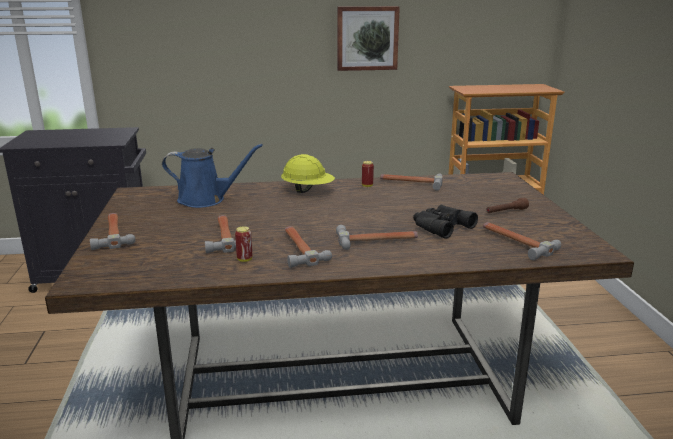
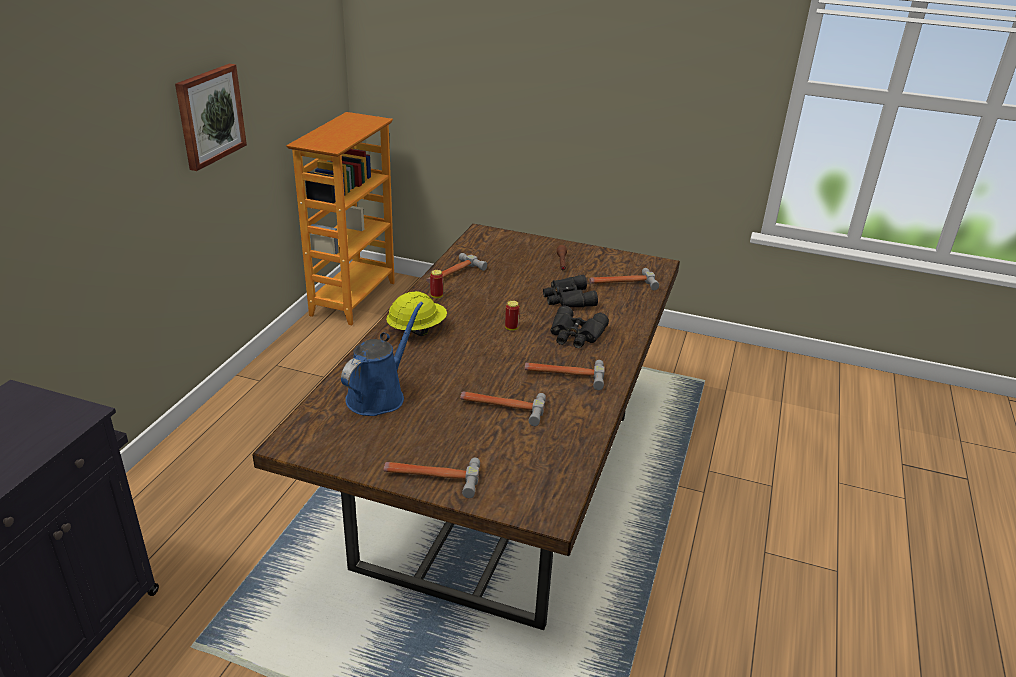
camera: 65 degrees left, 10 degrees up
can [235,226,252,262] -> can moved to [505,301,520,331]
hammer [336,225,418,250] -> black binoculars [550,306,609,348]

